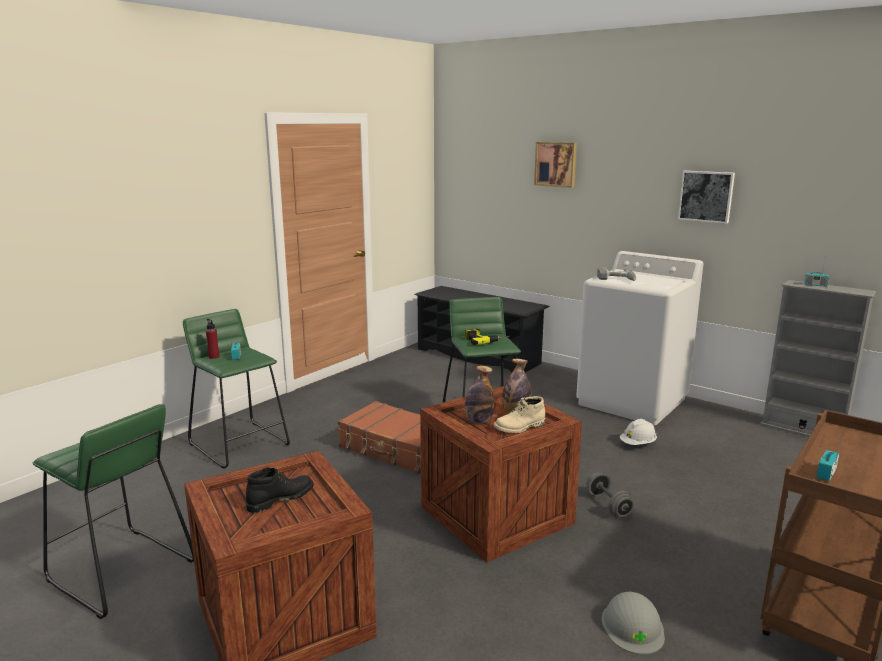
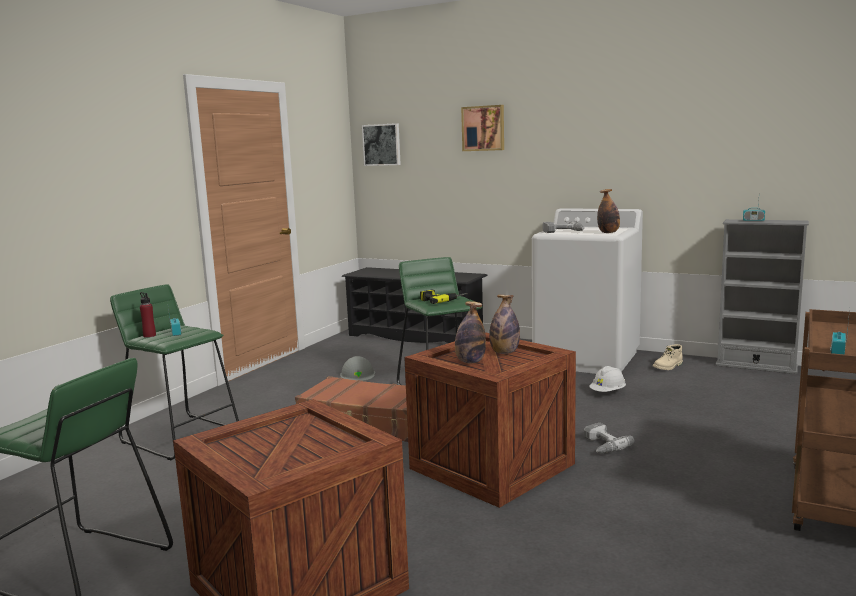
camera: 10 degrees left, 5 degrees down
black boot [246,467,314,513] -> none
beige boot [494,396,545,433] -> beige boot moved to [653,344,683,370]
grey dumbbell [587,472,634,517] -> power drill [584,423,634,453]
grey hard hat [602,592,665,655] -> grey hard hat moved to [340,356,375,381]
picture [678,171,735,224] -> picture moved to [362,123,401,166]
none -> bottle [597,189,620,233]

